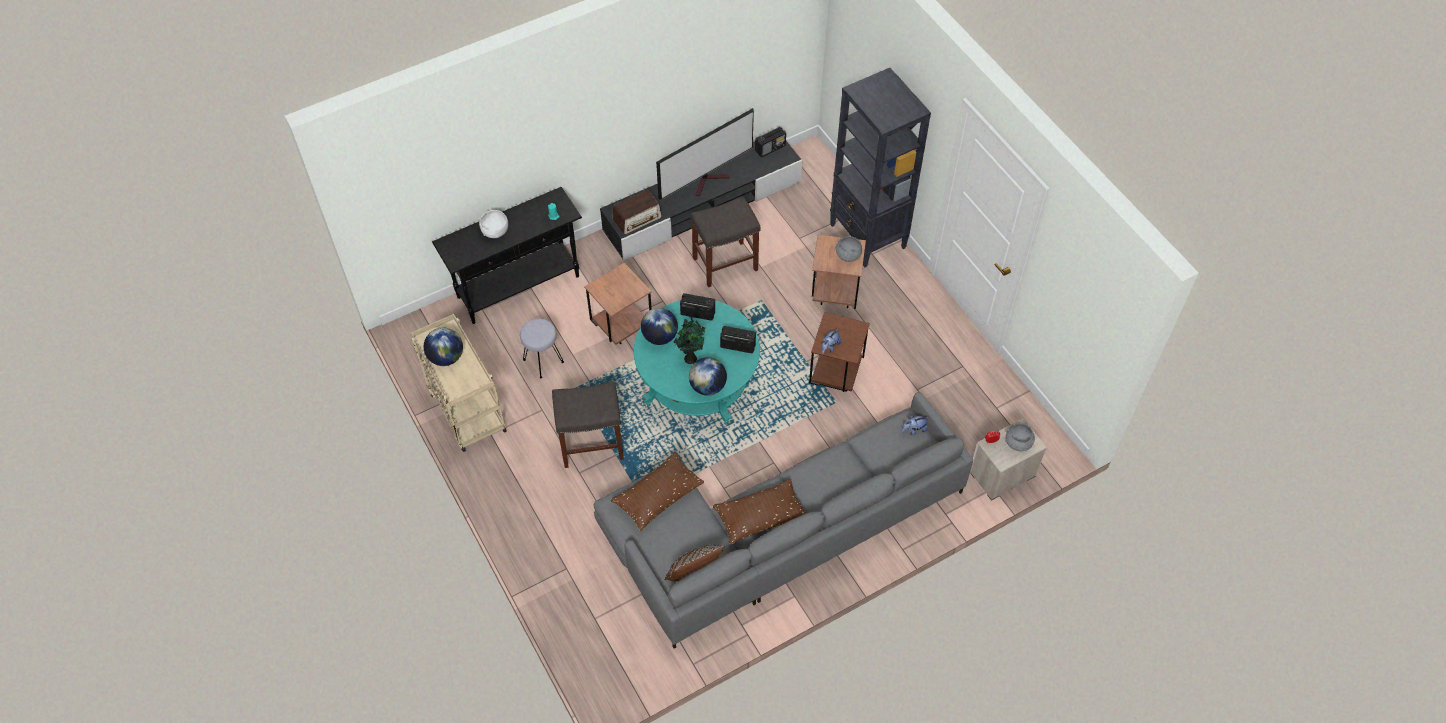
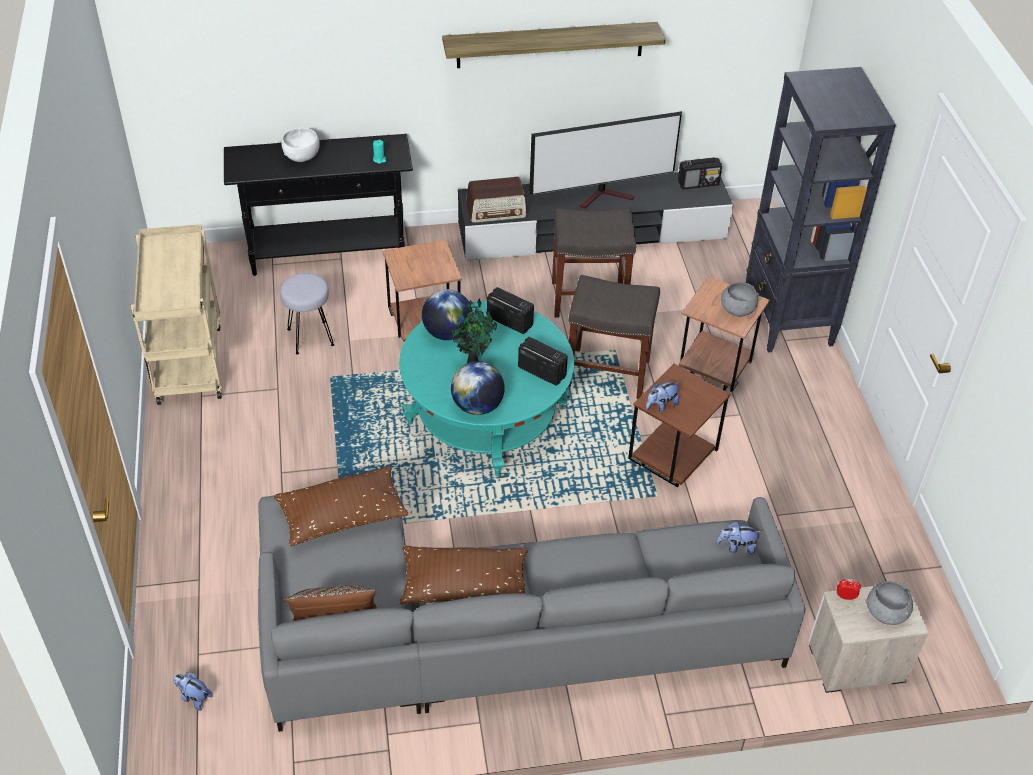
camera: 20 degrees right, 10 degrees down
globe [424,328,463,366] -> none
grey stool [552,382,624,468] -> grey stool moved to [569,275,660,399]
none -> plush toy [174,672,213,711]
none -> shelf [442,22,665,68]

